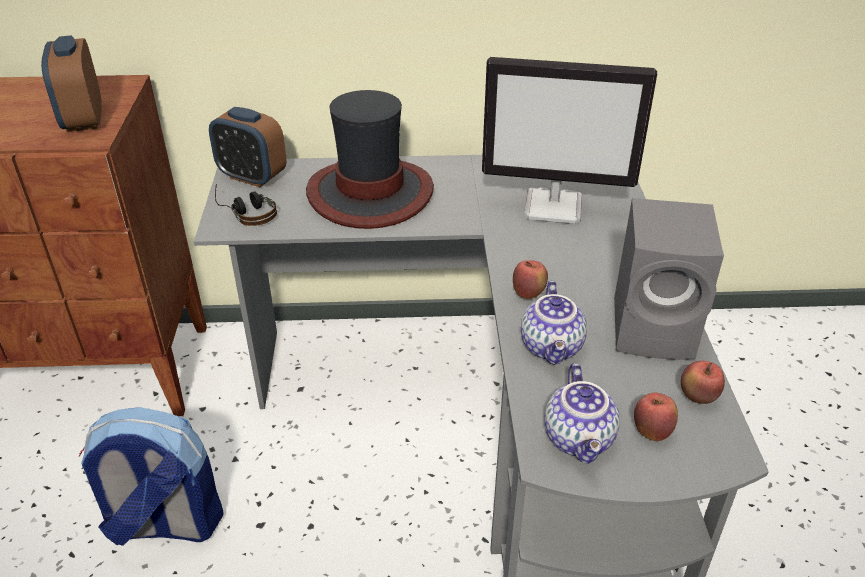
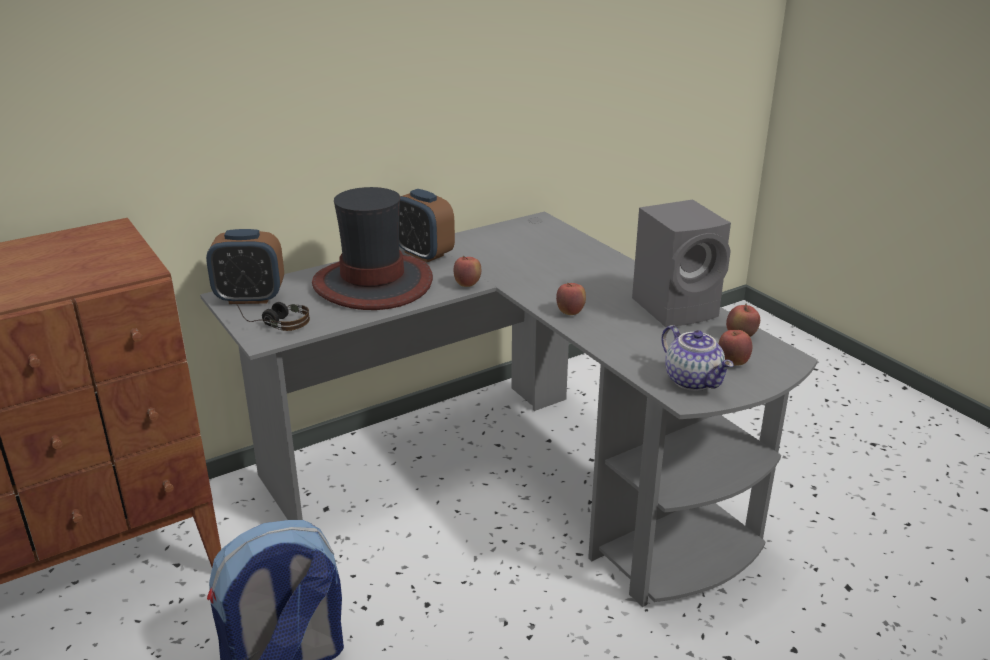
camera: 30 degrees left, 10 degrees down
alarm clock [41,35,102,132] -> alarm clock moved to [399,189,455,262]
monitor [482,57,657,224] -> none
teapot [521,280,587,365] -> none
none -> apple [453,256,481,287]

